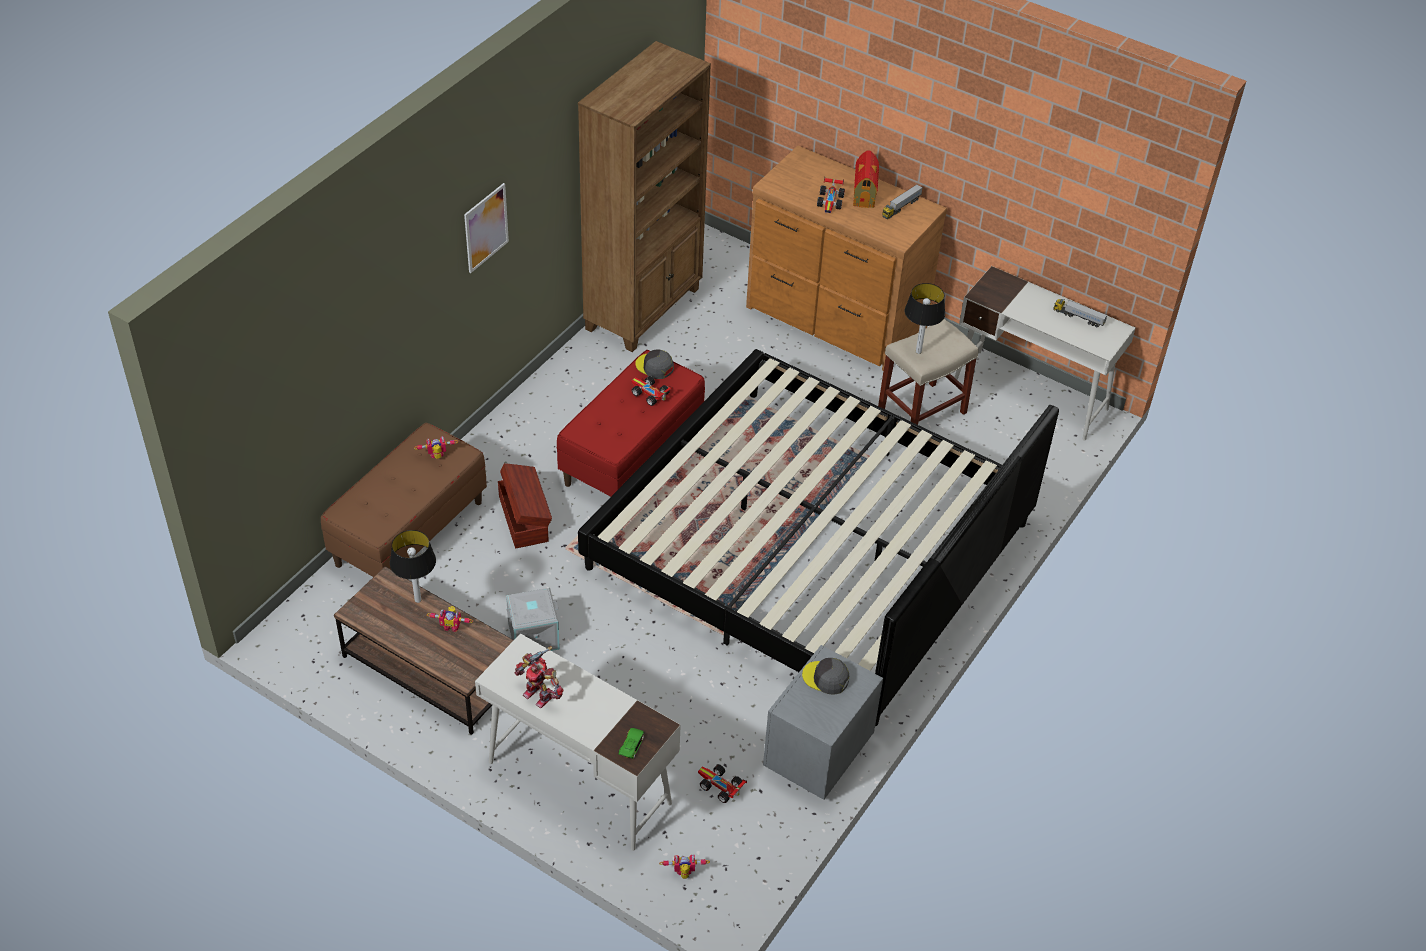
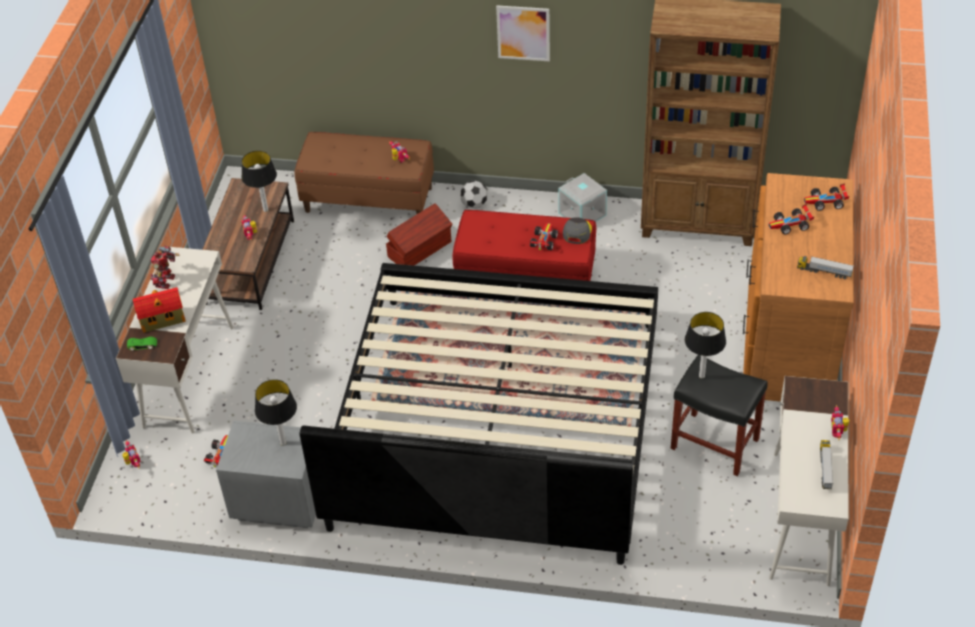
camera: 70 degrees right, 0 degrees up
grey storage box [506,588,560,651] -> grey storage box moved to [558,173,607,222]
grey cap [802,658,849,695] -> table lamp [255,379,297,446]
toy house [853,150,879,208] -> toy house moved to [133,287,185,333]
beige stool [878,319,979,425] -> black stool [671,355,768,476]
none -> football [461,180,487,209]
none -> toy car [804,183,849,211]
none -> toy robot [831,405,849,441]

